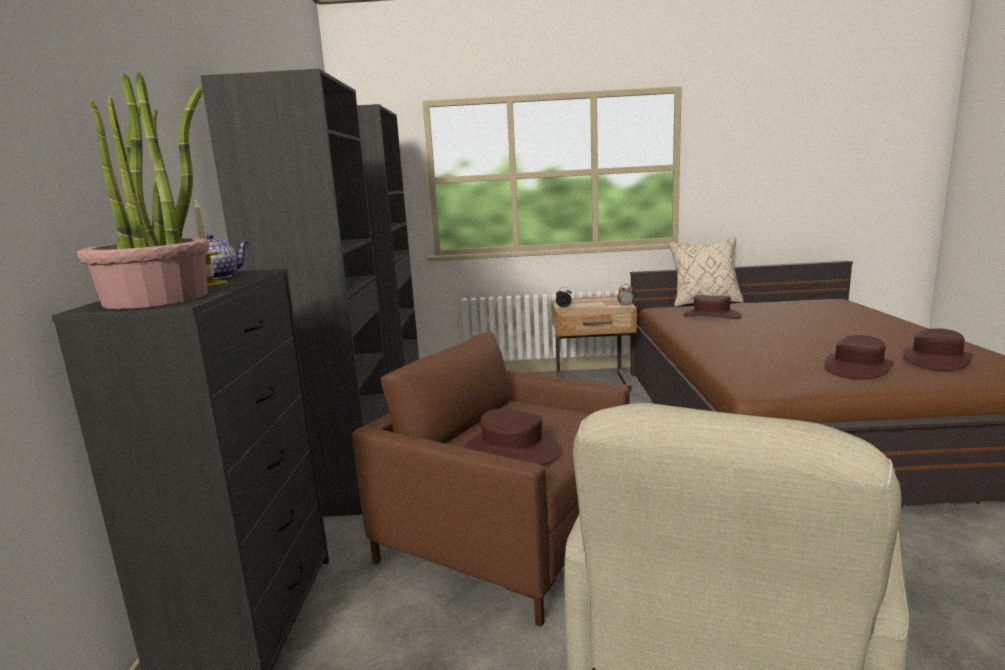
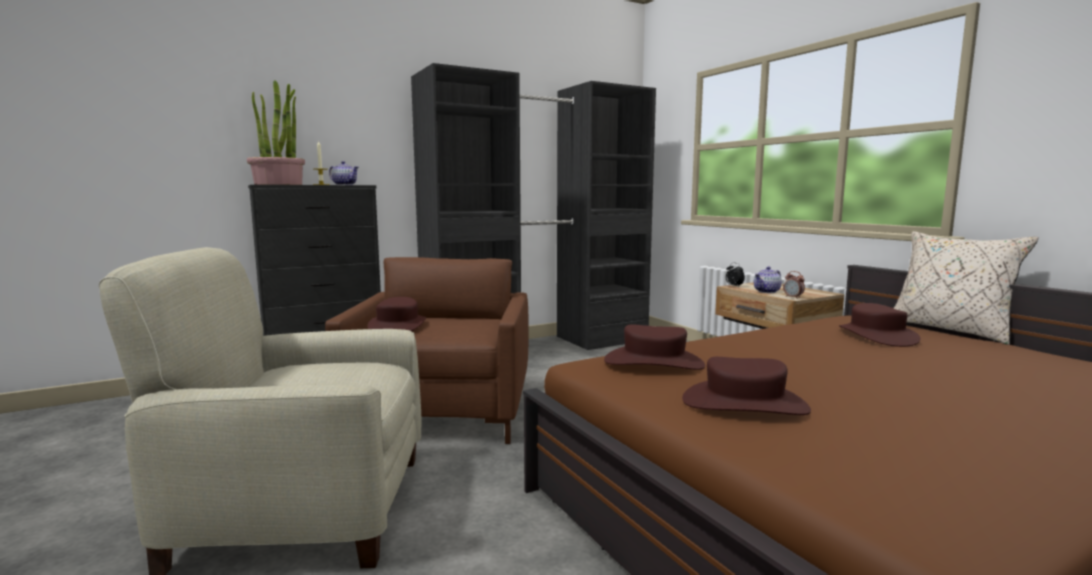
camera: 60 degrees right, 5 degrees down
brown hat [903,328,973,371] -> brown hat moved to [604,325,705,370]
none -> teapot [754,266,782,293]

